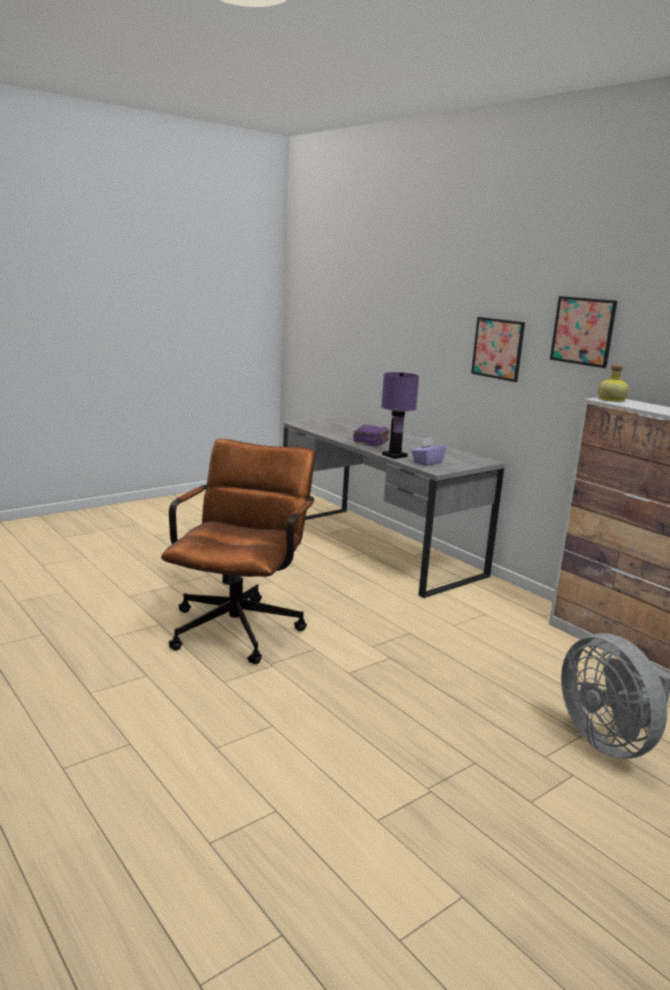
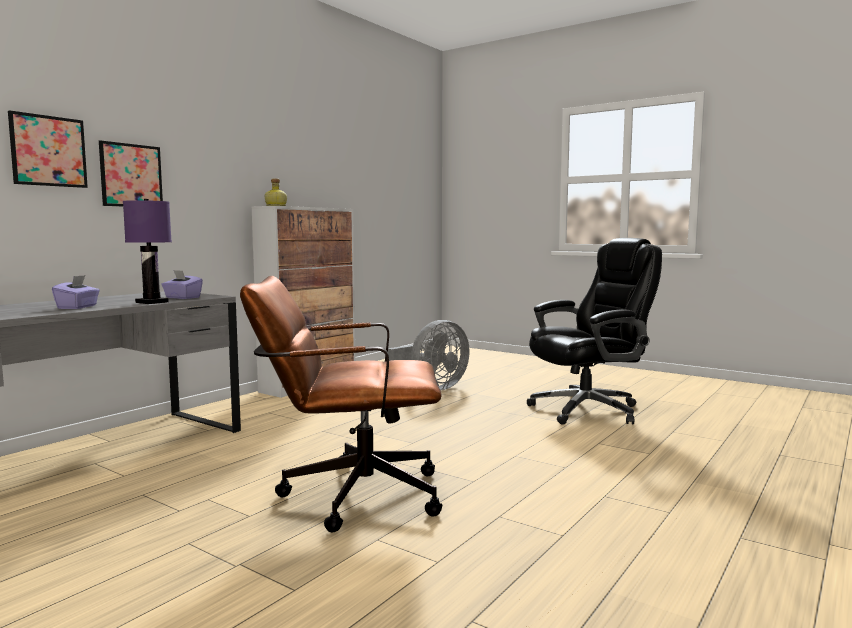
camera: 105 degrees left, 10 degrees down
purple book [353,424,389,446] -> purple tissue box [52,275,100,309]
picture [550,296,617,368] -> picture moved to [8,110,88,188]
none -> black office chair [527,238,662,425]

